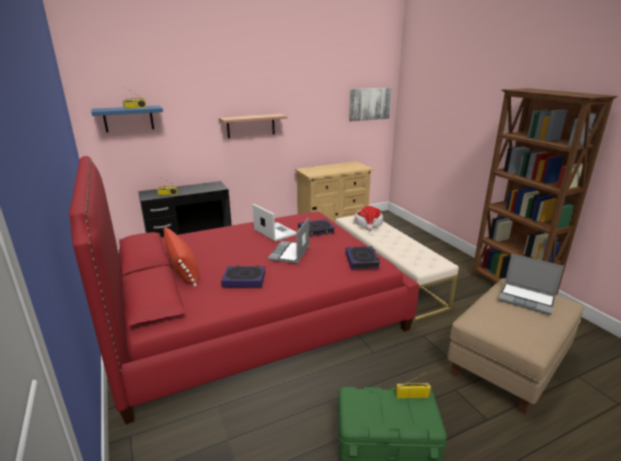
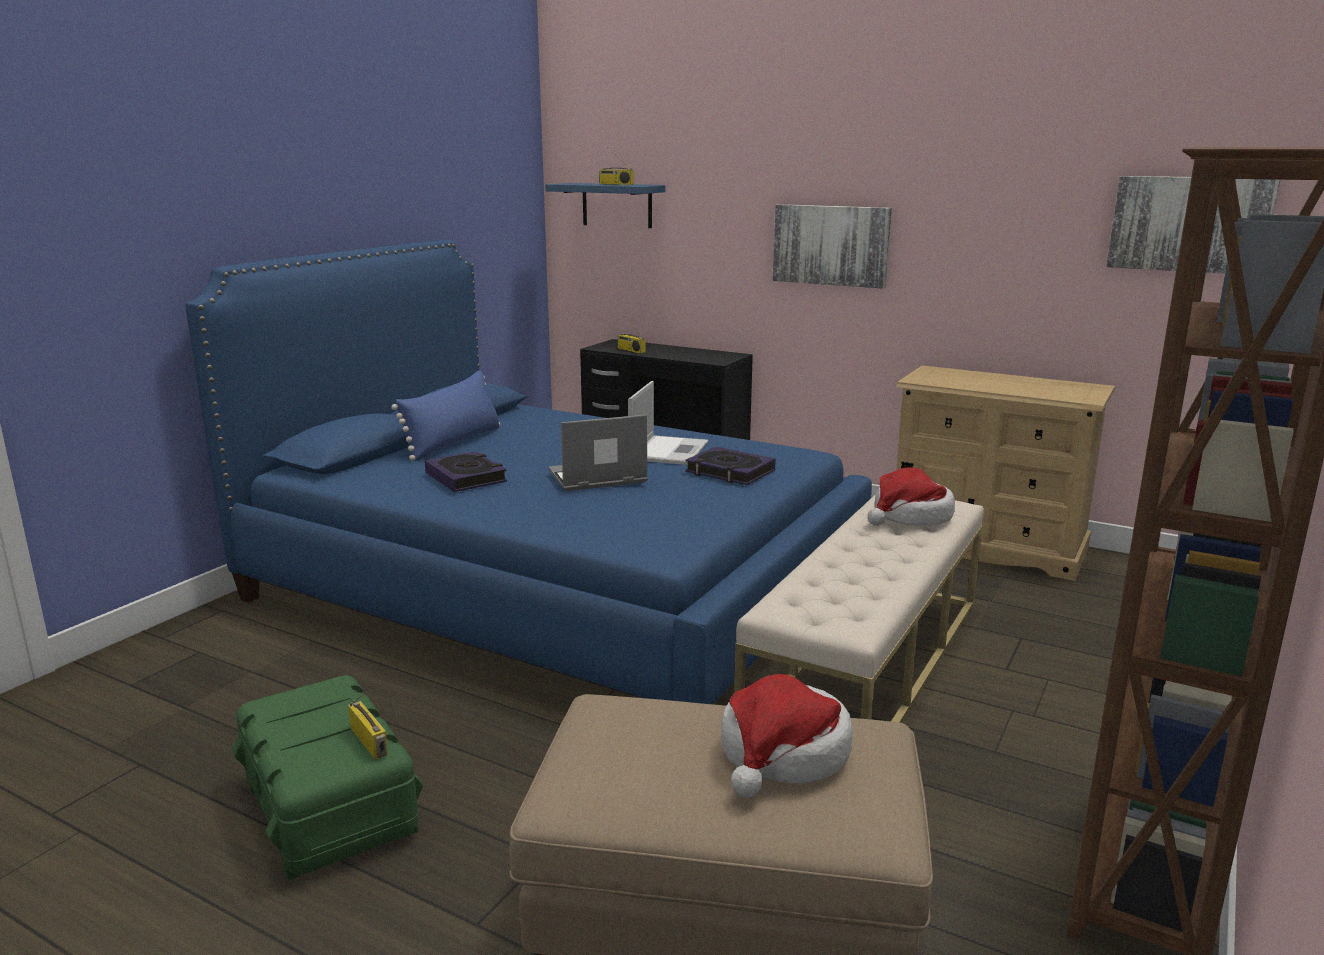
camera: 55 degrees right, 5 degrees down
red bed [69,156,419,424] -> blue bed [185,240,872,704]
red pillow [164,227,199,287] -> blue pillow [391,370,500,461]
shelf [219,114,287,138] -> picture [773,204,892,289]
book [346,246,380,269] -> none
laptop [498,254,564,315] -> hat [721,674,853,798]

